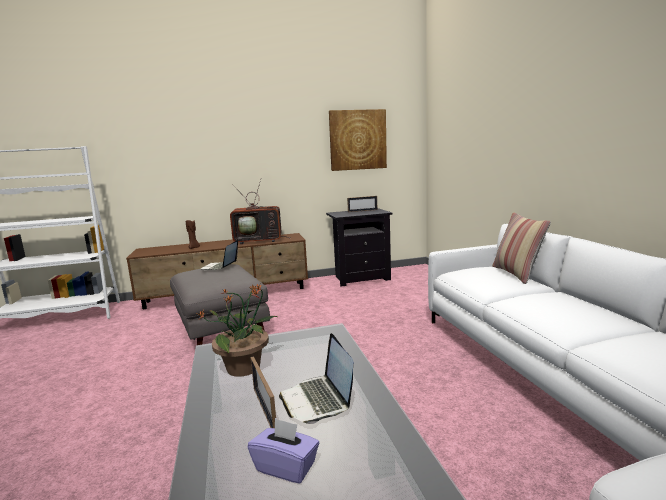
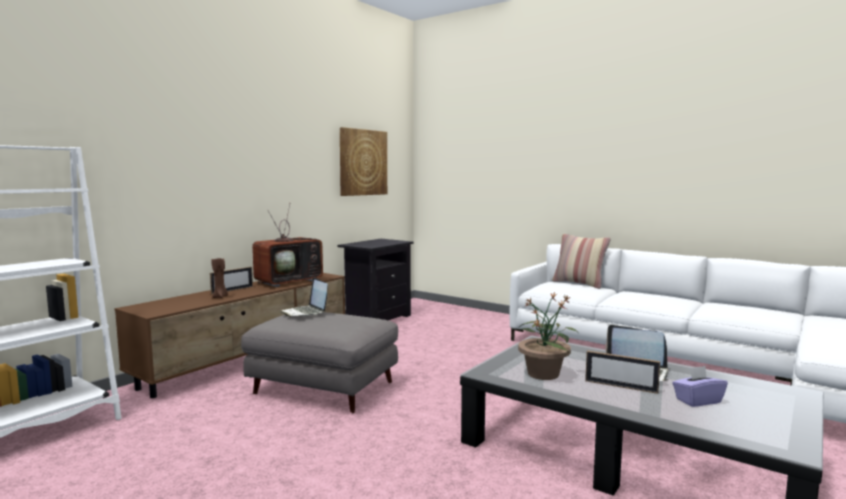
camera: 40 degrees left, 5 degrees down
picture frame [347,196,377,212] -> picture frame moved to [210,267,253,294]

